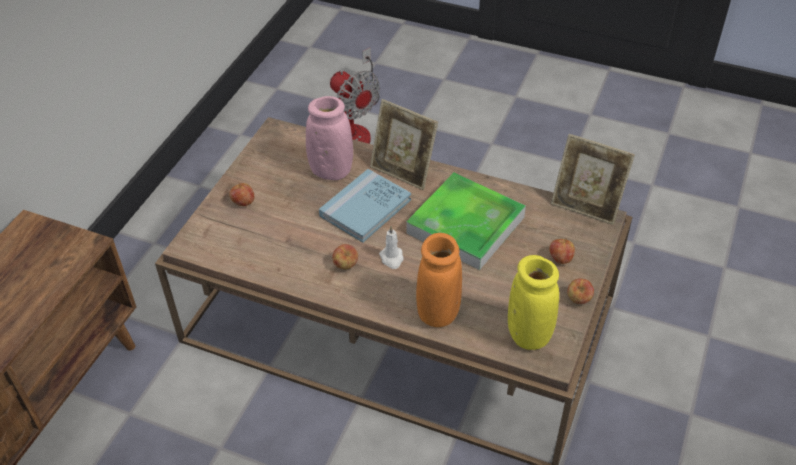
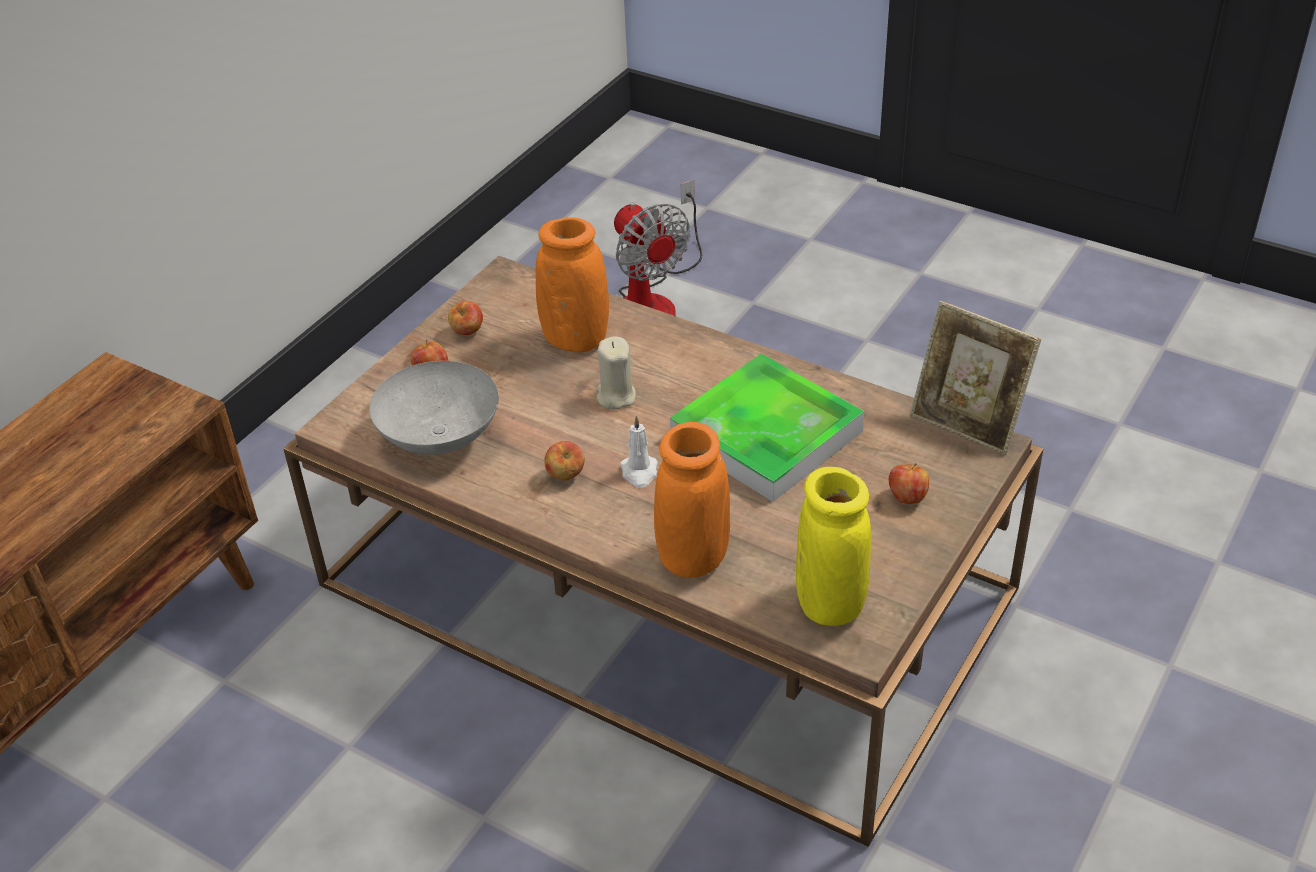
camera: 10 degrees right, 5 degrees down
pink vase [306,96,353,180] -> orange vase [536,217,609,352]
blue book [319,169,411,243] -> beige candle [597,336,636,410]
picture frame [370,99,438,190] -> none
apple [567,278,594,304] -> apple moved to [448,301,483,335]
none -> grey bowl [369,361,499,455]

